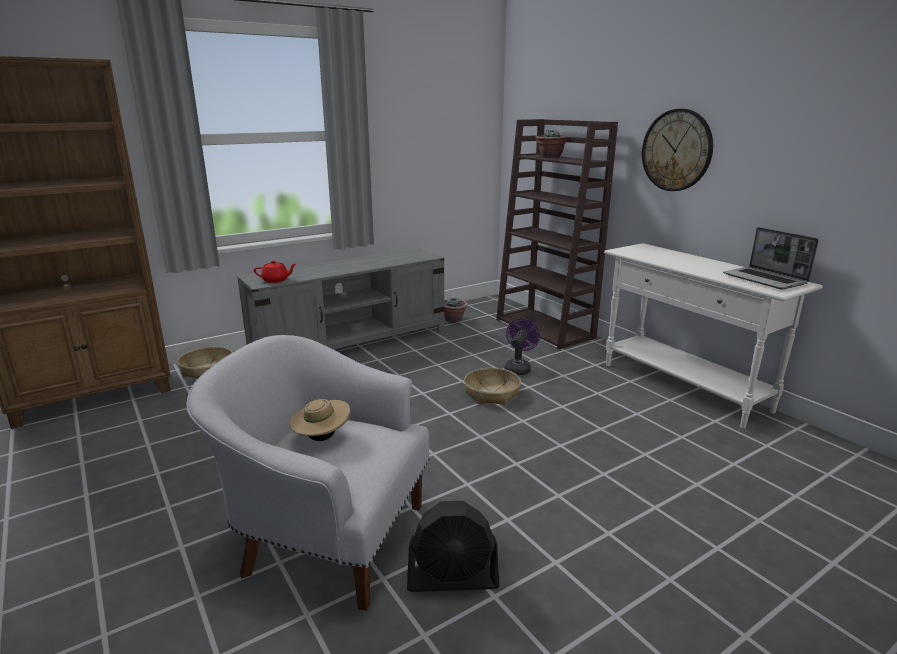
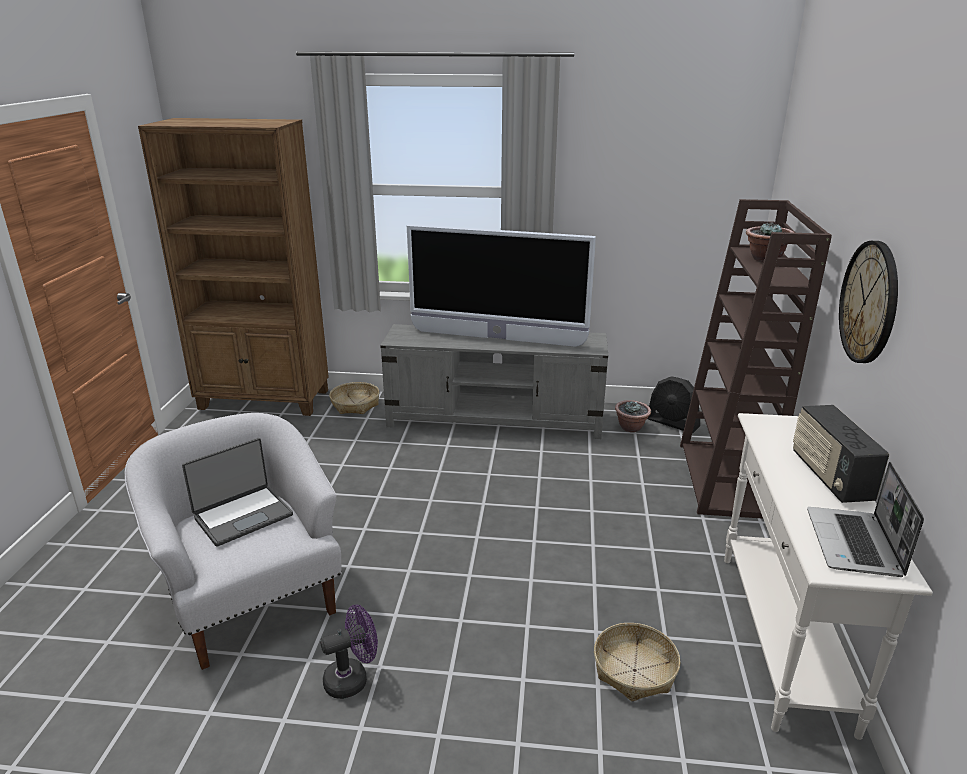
camera: 40 degrees right, 5 degrees up
red teapot [254,260,296,283] -> none
beige hat [289,395,350,441] -> laptop [182,438,293,547]
black fan [407,501,500,592] -> black fan moved to [647,376,700,433]
basket [464,368,521,405] -> basket moved to [594,623,680,701]
purple fan [505,318,540,375] -> purple fan moved to [320,605,378,699]
none -> television [407,224,596,347]
none -> radio [793,405,889,503]

